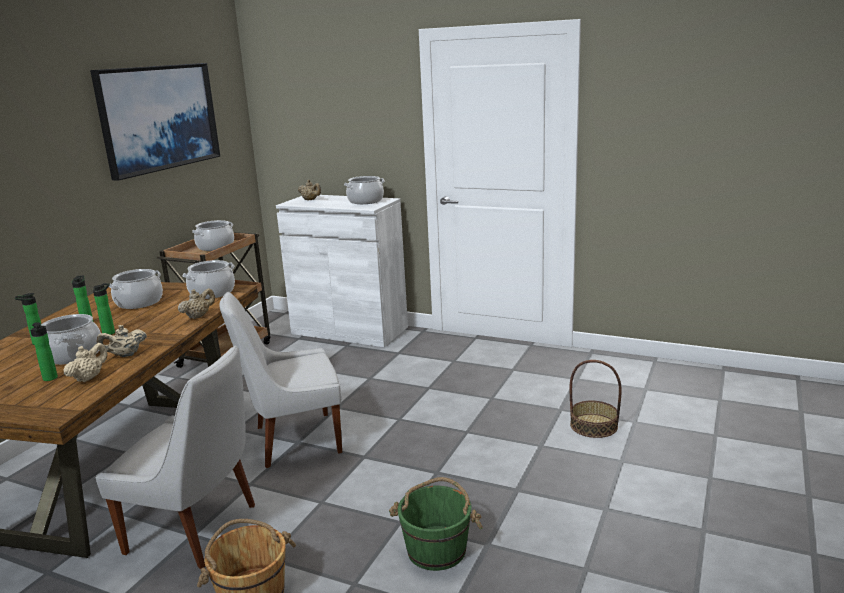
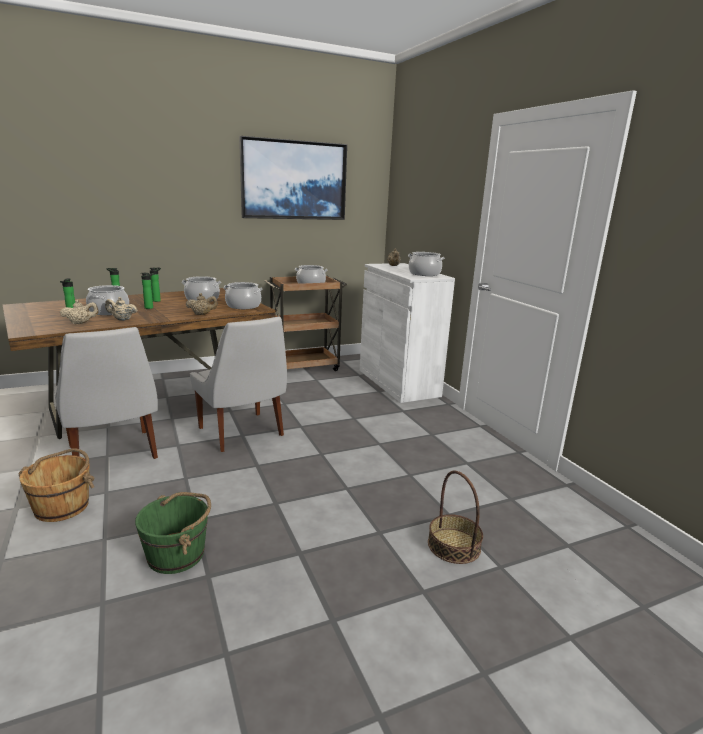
camera: 40 degrees right, 0 degrees up
white chair [219,292,342,468] -> white chair turned 150 degrees counterclockwise [190,317,287,452]

